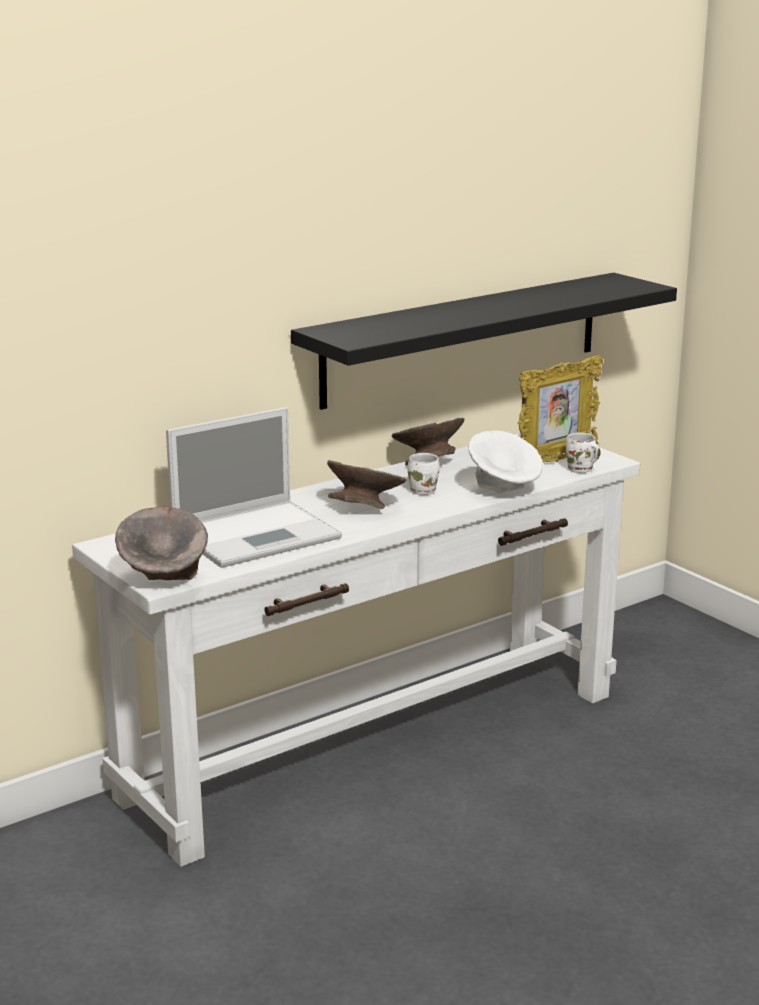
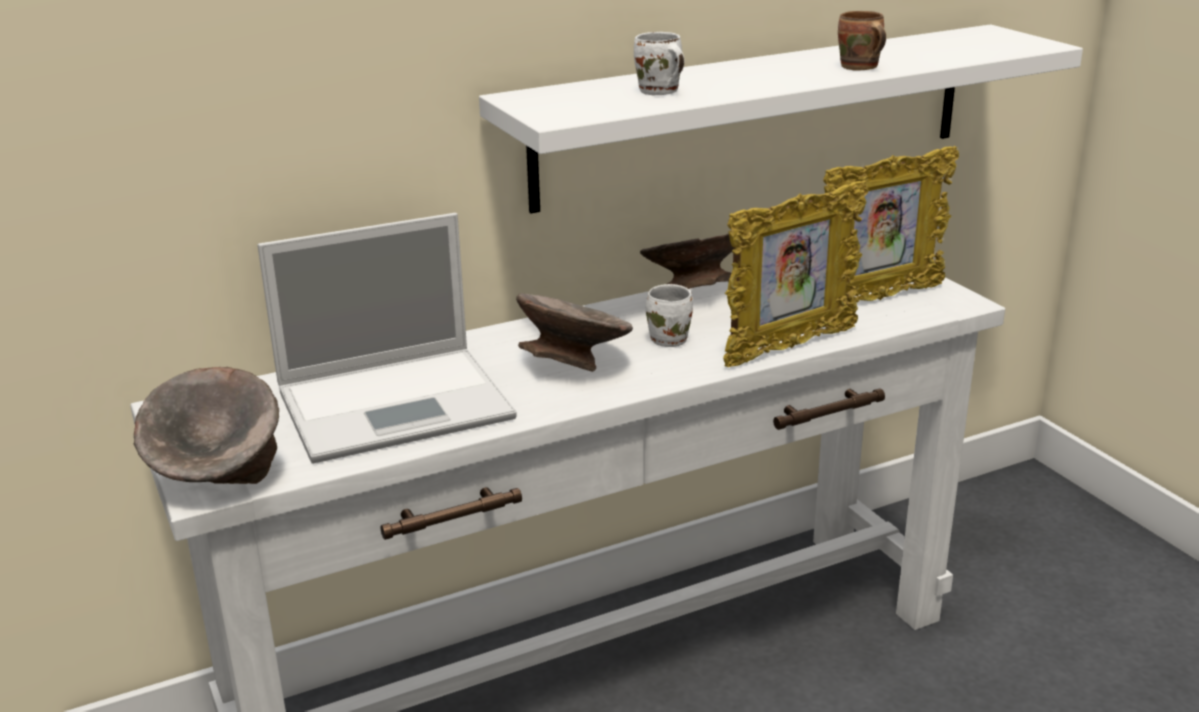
camera: 10 degrees right, 5 degrees up
black shelf [291,273,677,410] -> white shelf [479,24,1083,213]
white bowl [468,431,543,493] -> picture frame [723,180,869,367]
white mug [566,433,601,473] -> white mug moved to [634,32,684,95]
none -> brown mug [838,11,886,70]

